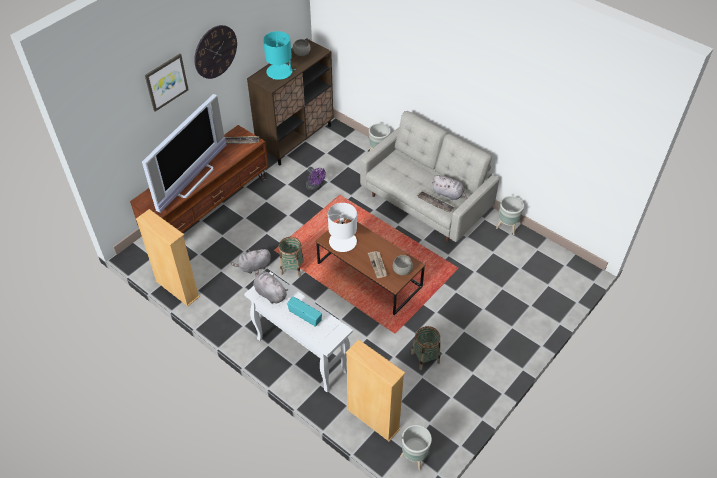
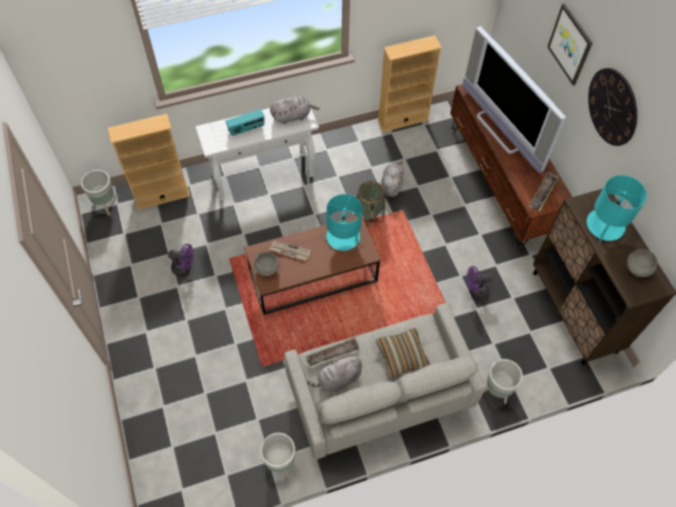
camera: 120 degrees right, 10 degrees up
white table lamp [328,203,357,252] -> turquoise table lamp [326,194,362,251]
basket [411,326,441,370] -> purple fan [168,244,194,276]
none -> pillow [376,328,430,379]

